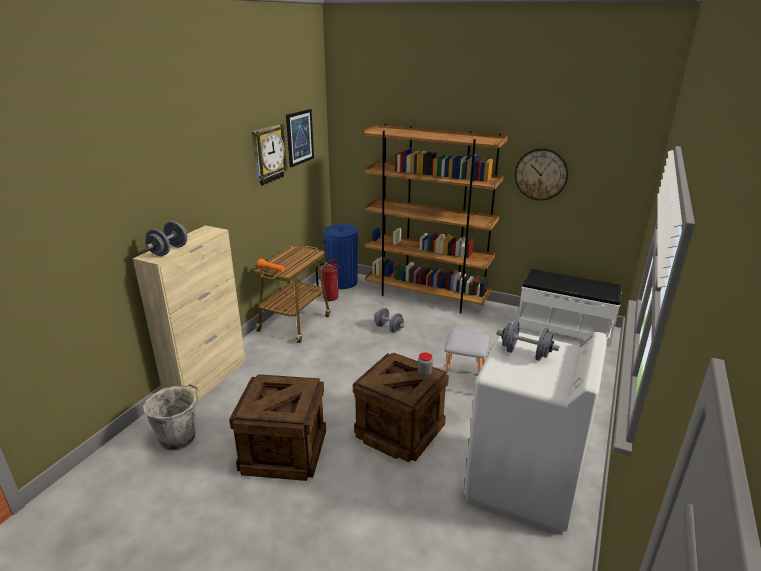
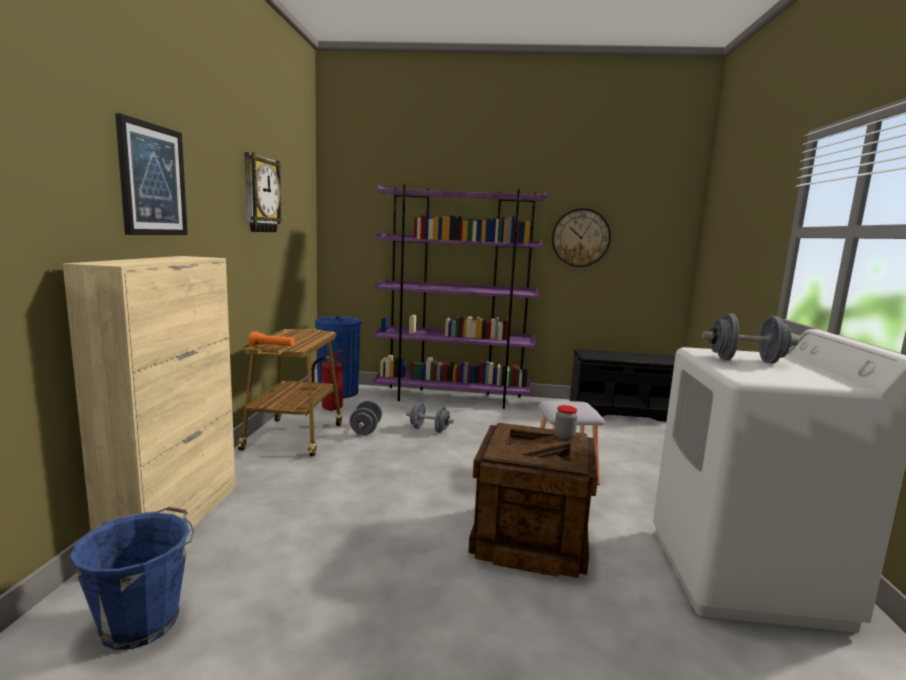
camera: 20 degrees left, 15 degrees down
grey bucket [143,384,198,451] -> blue bucket [70,506,195,650]
grey dumbbell [145,221,187,256] -> grey dumbbell moved to [350,400,382,435]
crate [229,374,326,481] -> none
picture [286,109,314,167] -> picture moved to [115,113,188,235]
brown bookcase [363,124,508,313] -> purple bookcase [374,184,547,409]
white bench [518,269,623,347] -> black bench [570,349,675,422]

